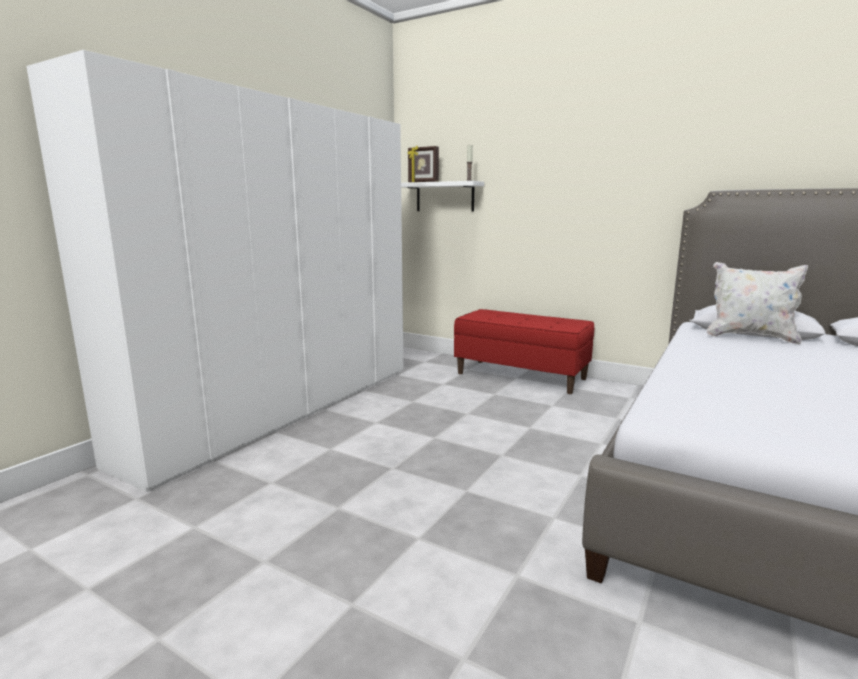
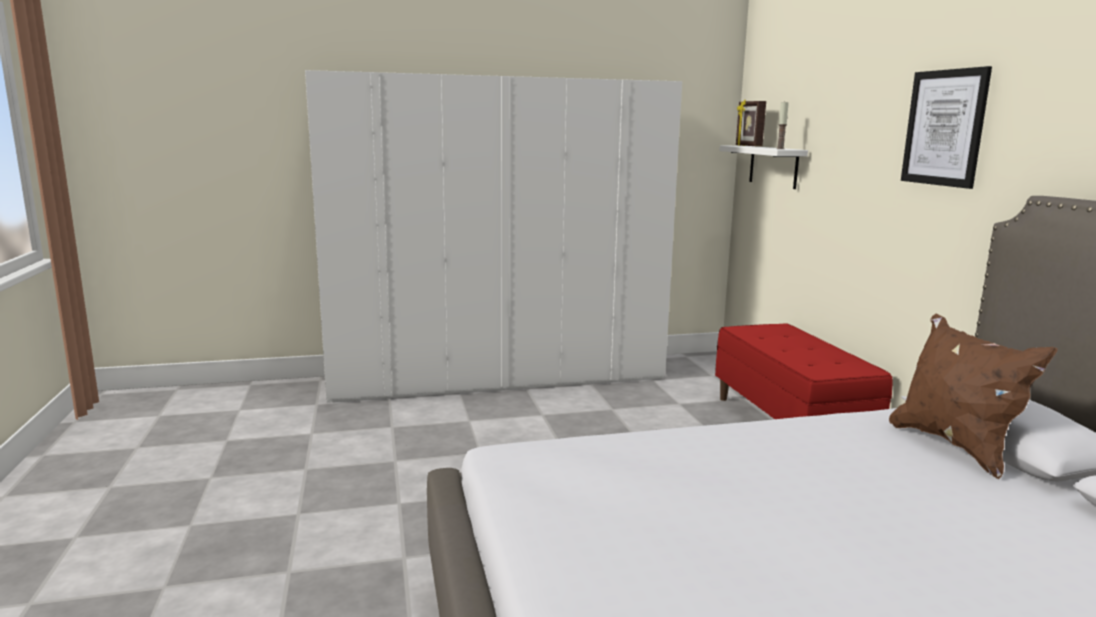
camera: 45 degrees right, 0 degrees up
white pillow [707,262,808,345] -> brown pillow [889,313,1058,479]
none -> picture [901,66,992,189]

